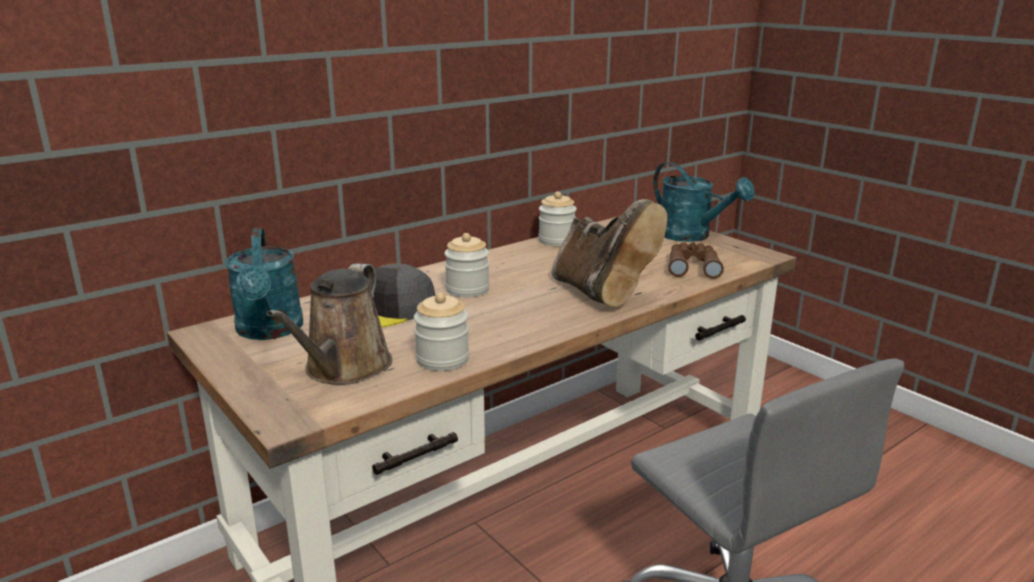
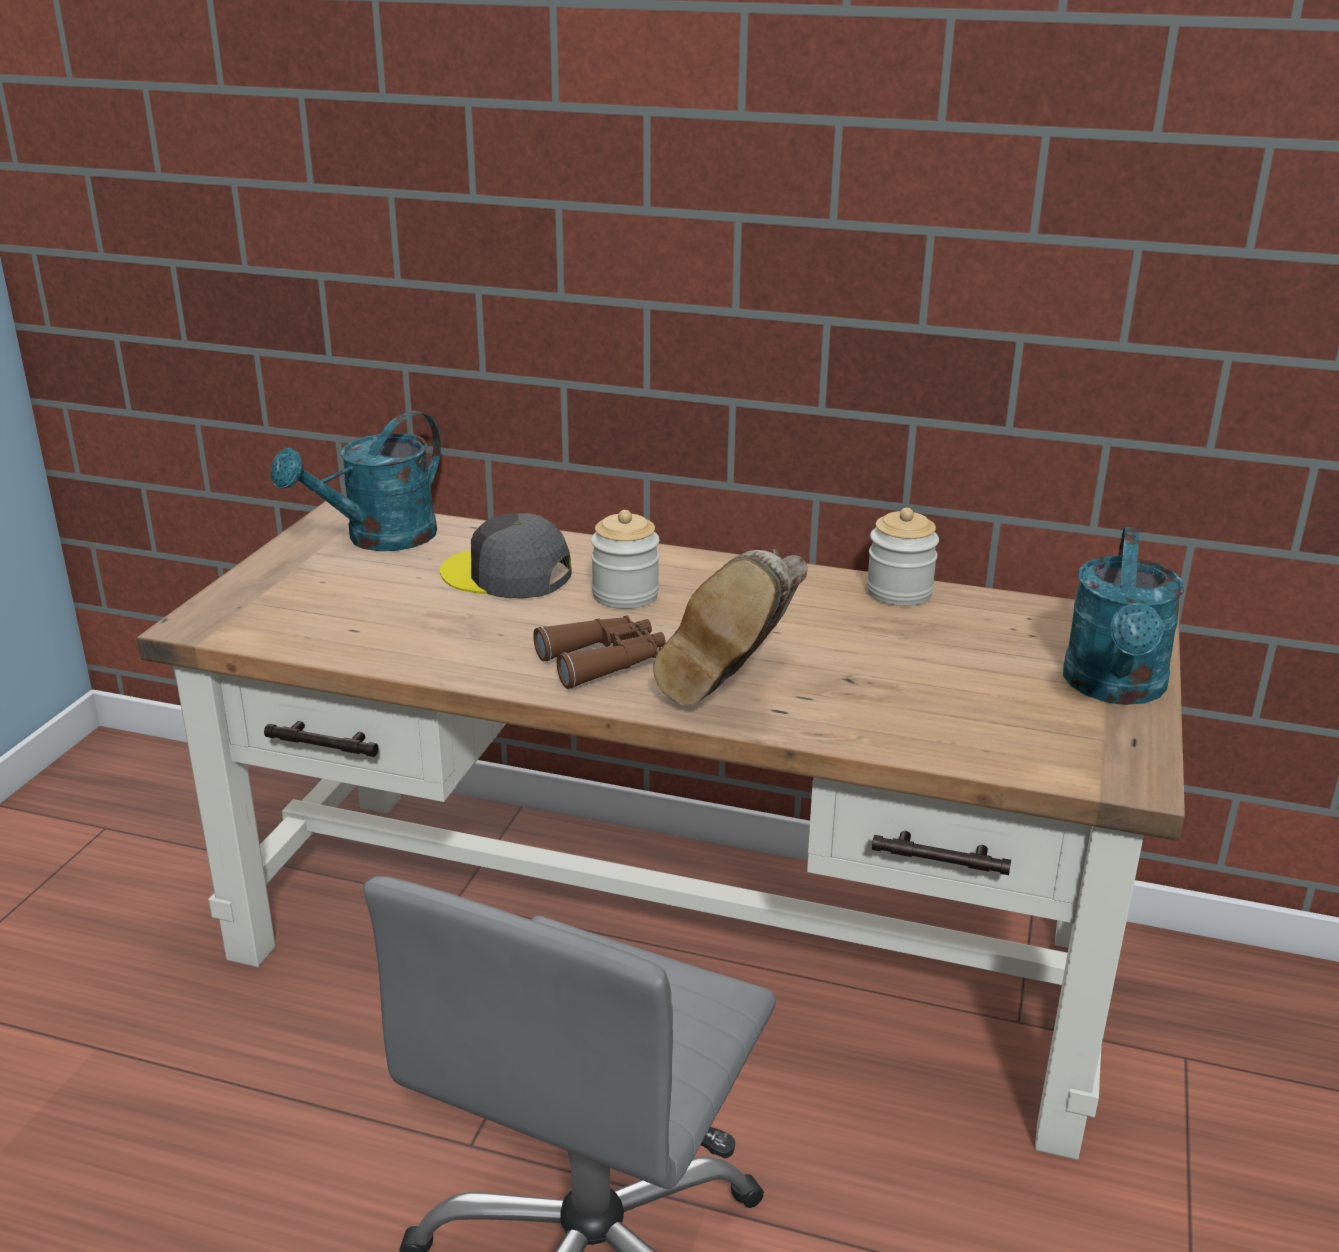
camera: 55 degrees right, 5 degrees up
brown watering can [266,264,392,385] -> none
jar [414,293,469,371] -> none
brown binoculars [668,242,724,279] -> brown binoculars moved to [533,616,666,689]

